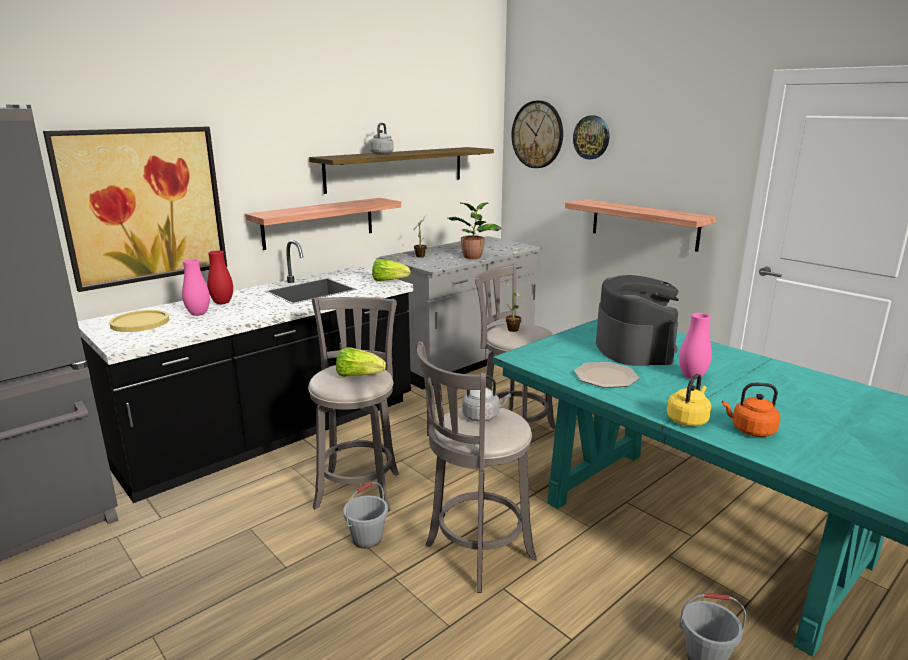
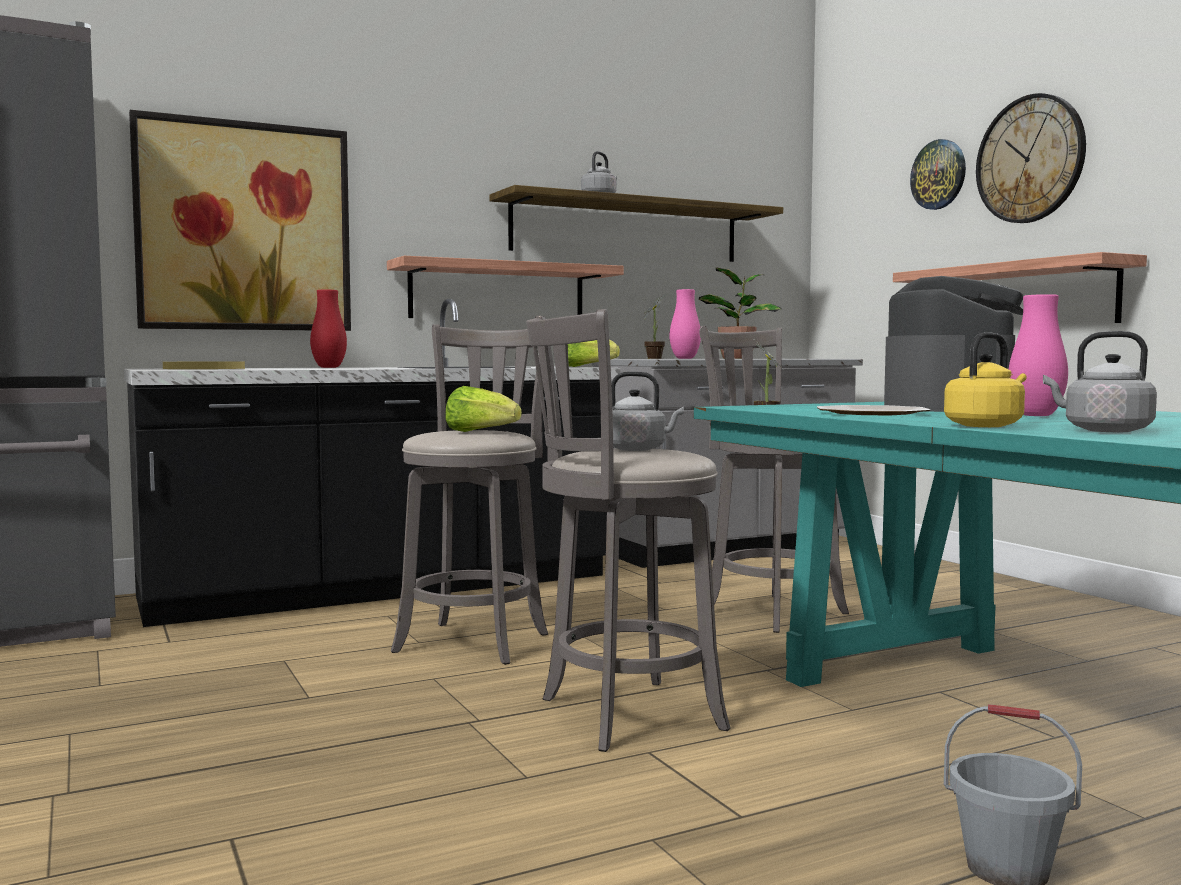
camera: 15 degrees right, 15 degrees down
pink vase [182,259,210,316] -> pink vase moved to [669,289,701,359]
grey bucket [343,482,388,549] -> none
wall clock [511,100,563,168] -> wall clock moved to [976,93,1086,223]
orange kettle [722,383,780,437] -> grey kettle [1043,331,1157,432]

